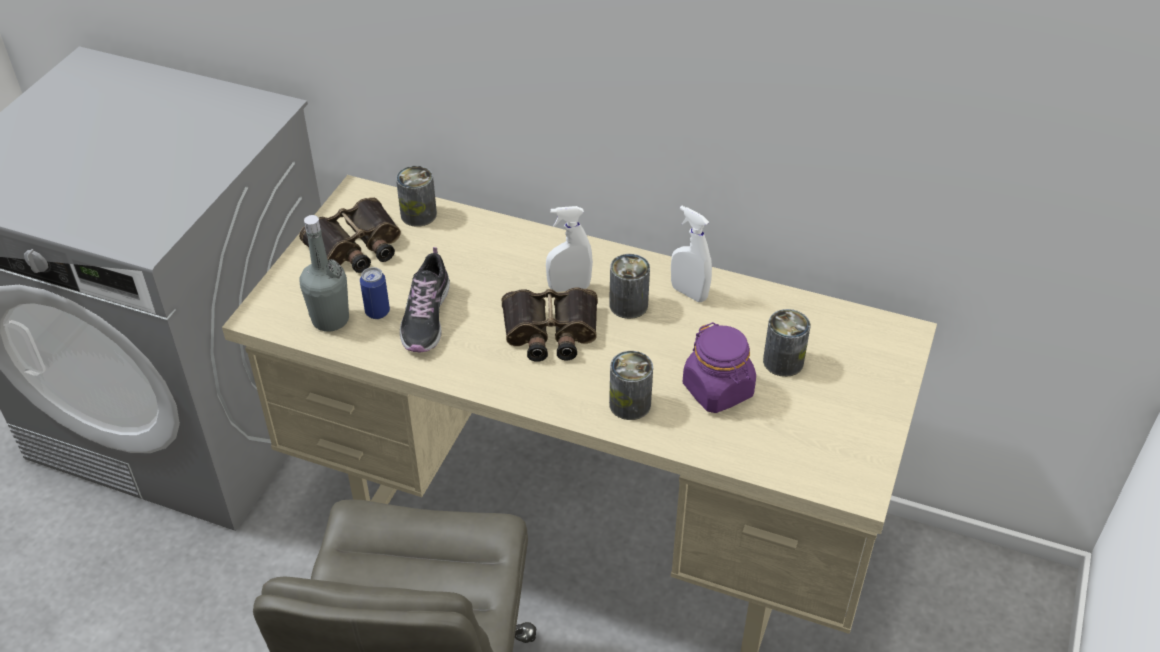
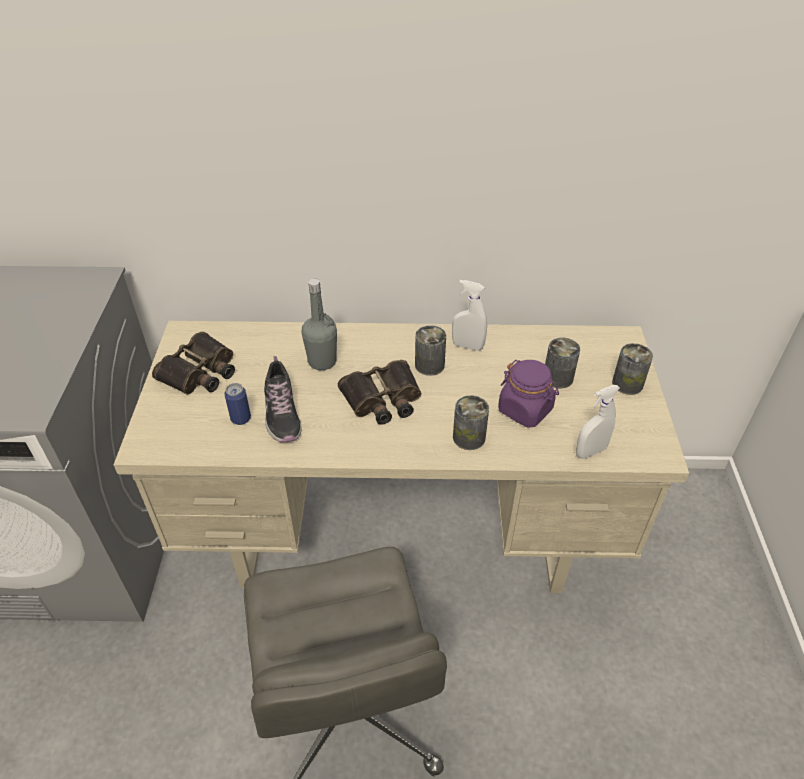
camera: 20 degrees left, 0 degrees up
grey bottle [299,215,349,332] -> grey bottle moved to [302,278,337,370]
can [396,166,437,227] -> can moved to [612,343,653,395]
white spray bottle [546,206,593,292] -> white spray bottle moved to [576,385,620,459]

